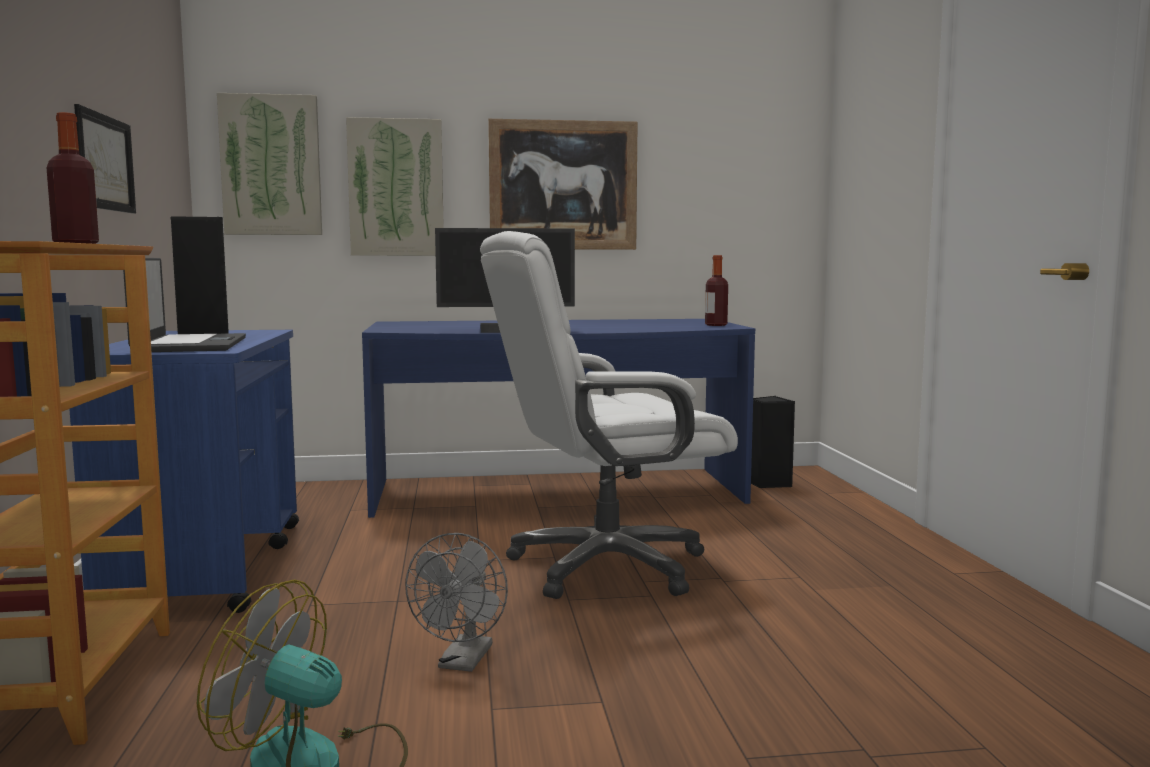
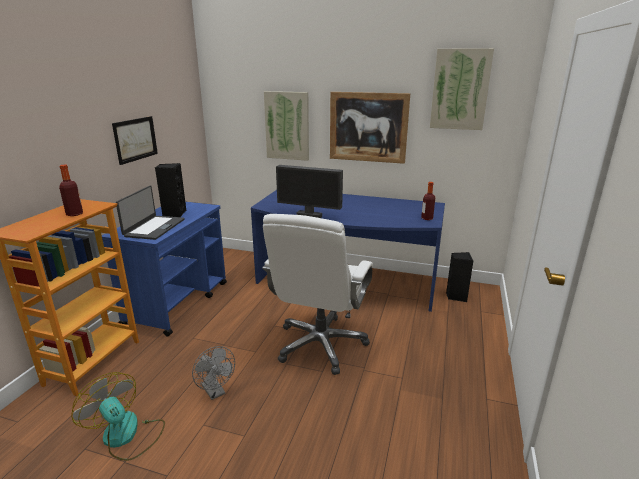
camera: 25 degrees right, 15 degrees up
picture [217,93,322,235] -> picture moved to [430,48,494,130]
grey fan [405,533,508,672] -> grey fan turned 75 degrees counterclockwise [192,346,235,400]
white office chair [480,231,738,599] -> white office chair turned 75 degrees counterclockwise [262,214,373,375]

